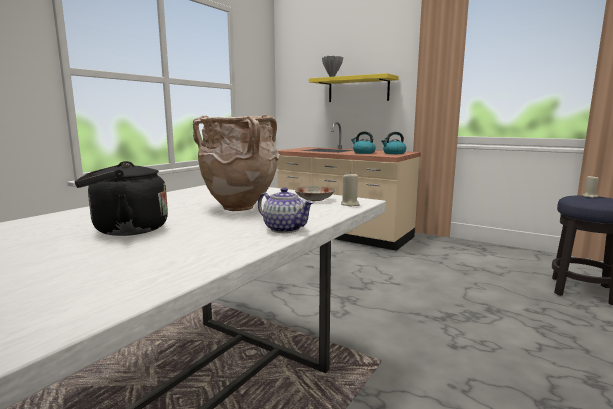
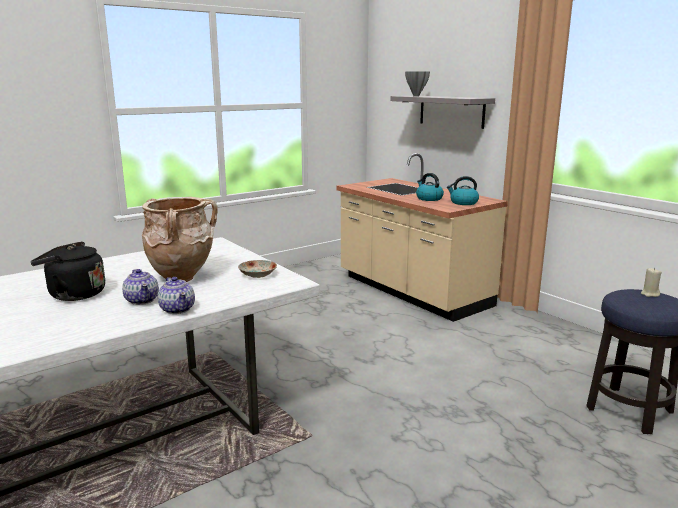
camera: 20 degrees right, 5 degrees up
yellow shelf [309,73,399,102] -> grey shelf [390,96,495,129]
beige candle [341,173,360,207] -> none
none -> teapot [122,269,159,305]

